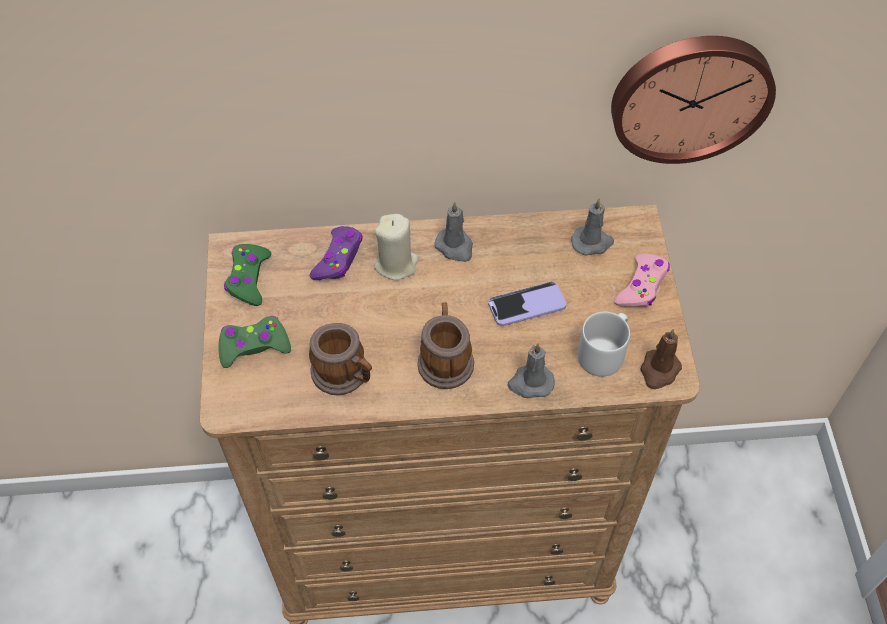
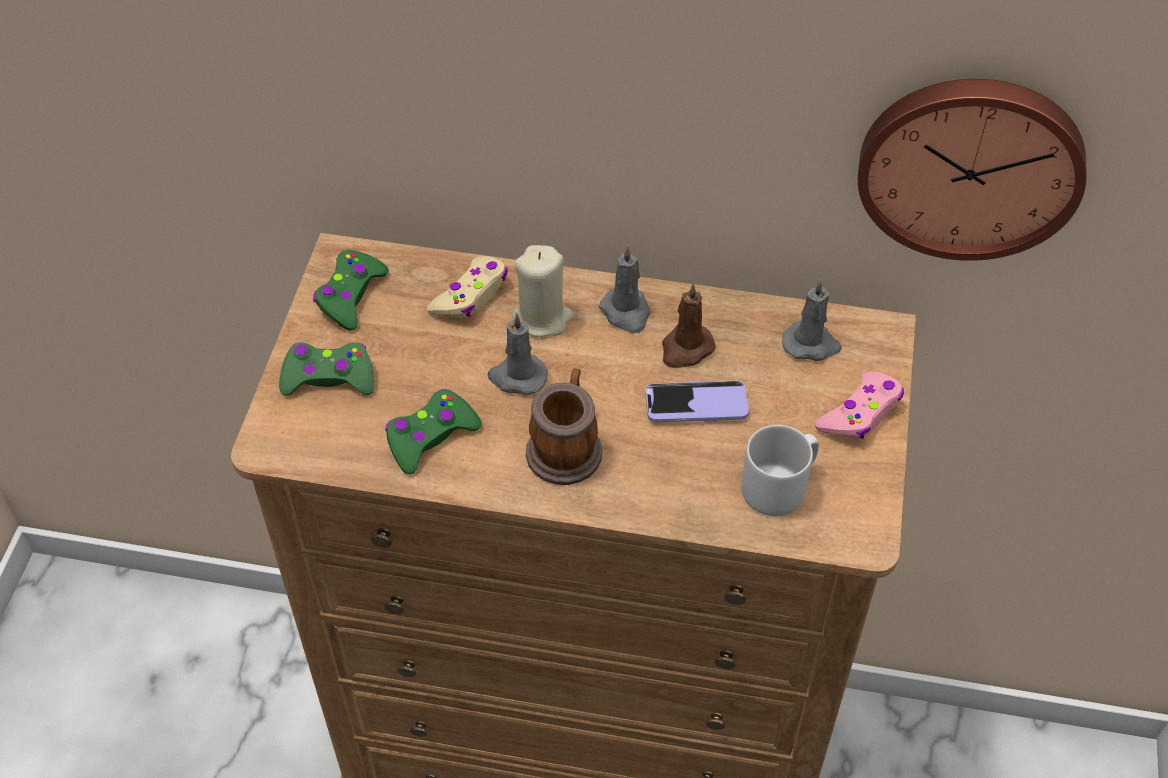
camera: 15 degrees right, 5 degrees down
mug [309,323,372,396] -> green game controller [385,389,482,474]
purple game controller [310,226,363,280] -> beige game controller [427,256,508,318]
grey candle [507,343,555,398] -> grey candle moved to [487,313,548,395]
brown candle [641,329,682,389] -> brown candle moved to [662,283,716,368]

